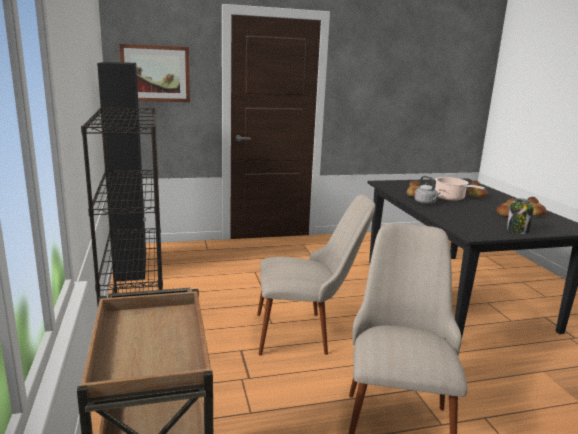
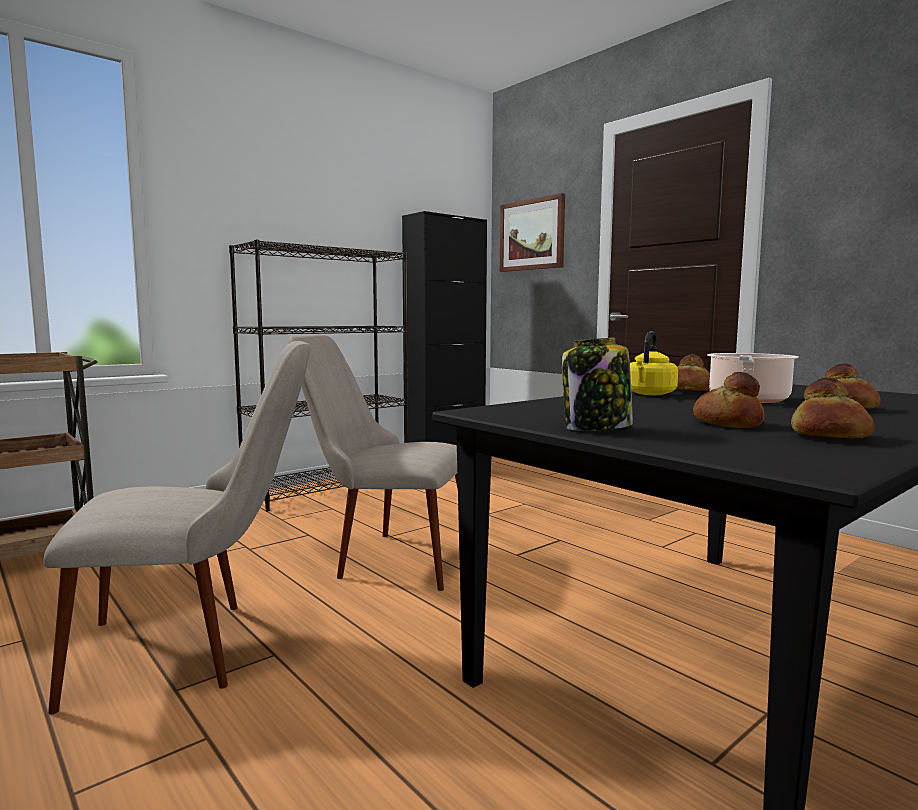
camera: 65 degrees right, 10 degrees down
beige chair [257,194,375,355] -> beige chair turned 135 degrees clockwise [289,334,458,591]
grey kettle [414,176,441,204] -> yellow kettle [630,331,678,395]

